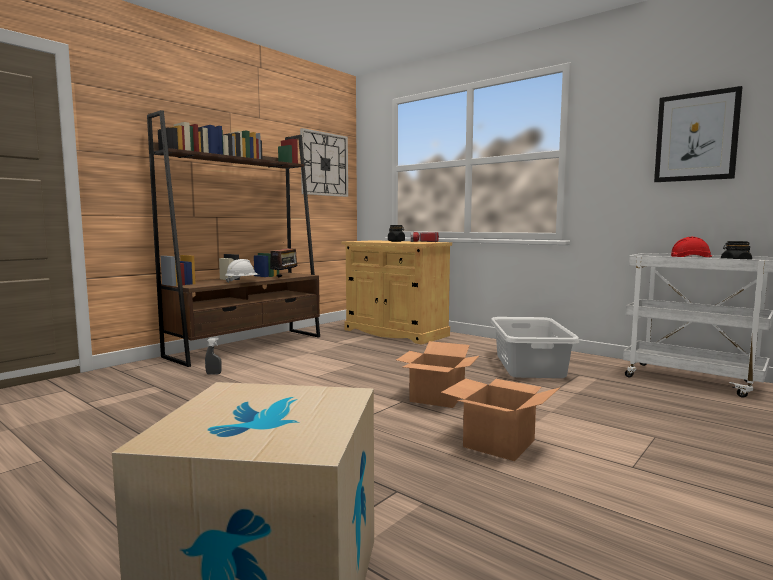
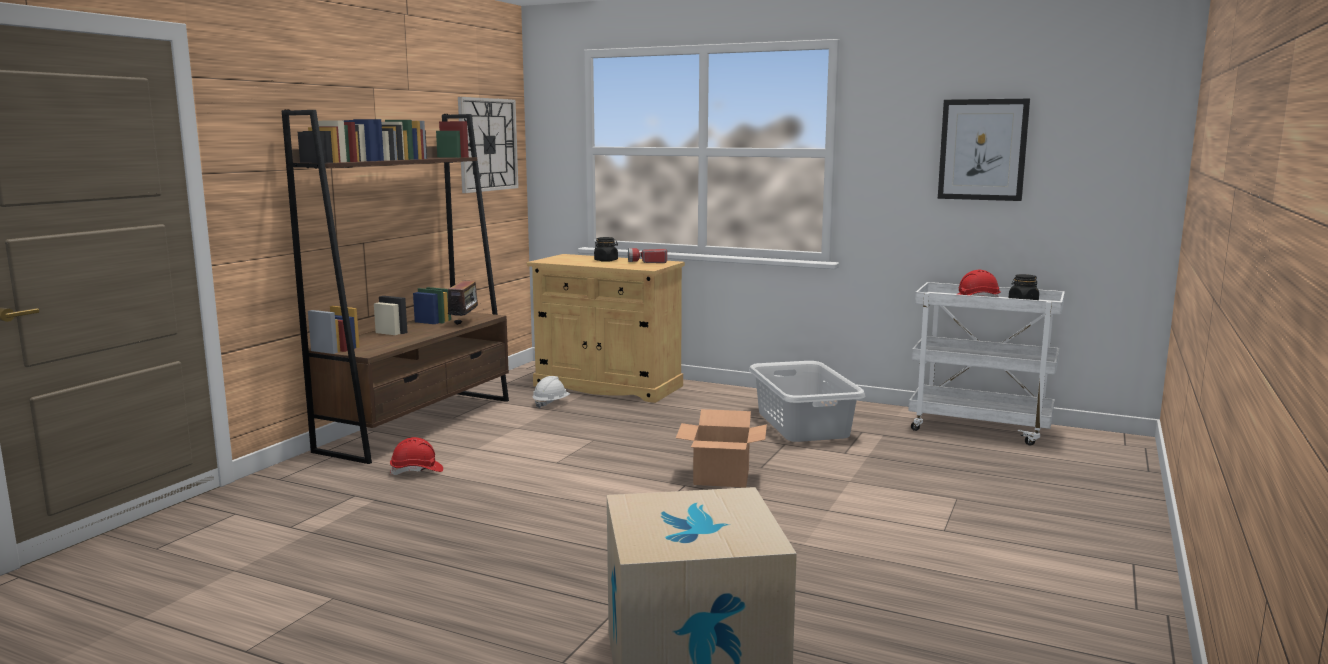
camera: 15 degrees left, 5 degrees up
grey spray bottle [205,338,222,375] -> red hard hat [390,437,443,475]
white hard hat [225,259,259,283] -> white hard hat moved to [533,376,570,408]
cardboard box [441,379,560,461] -> none

